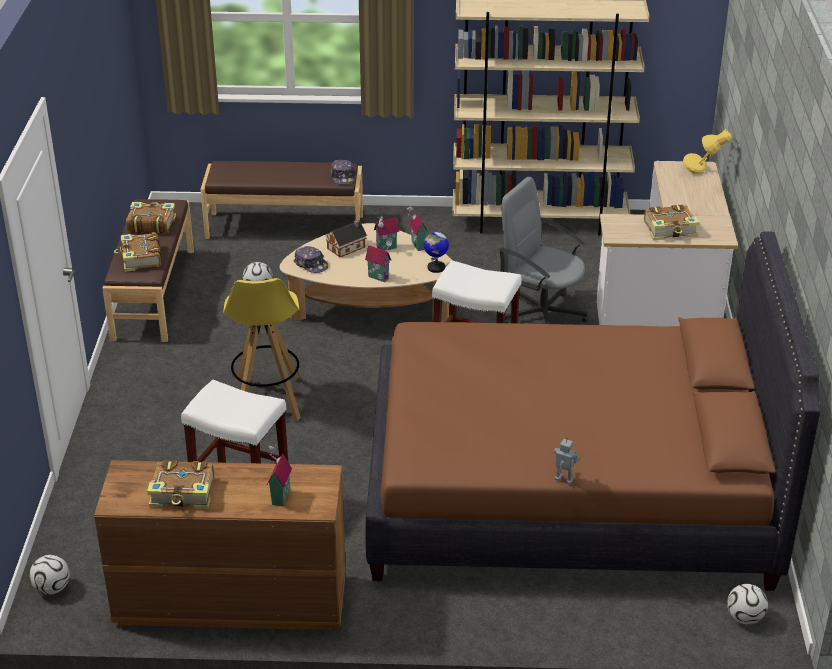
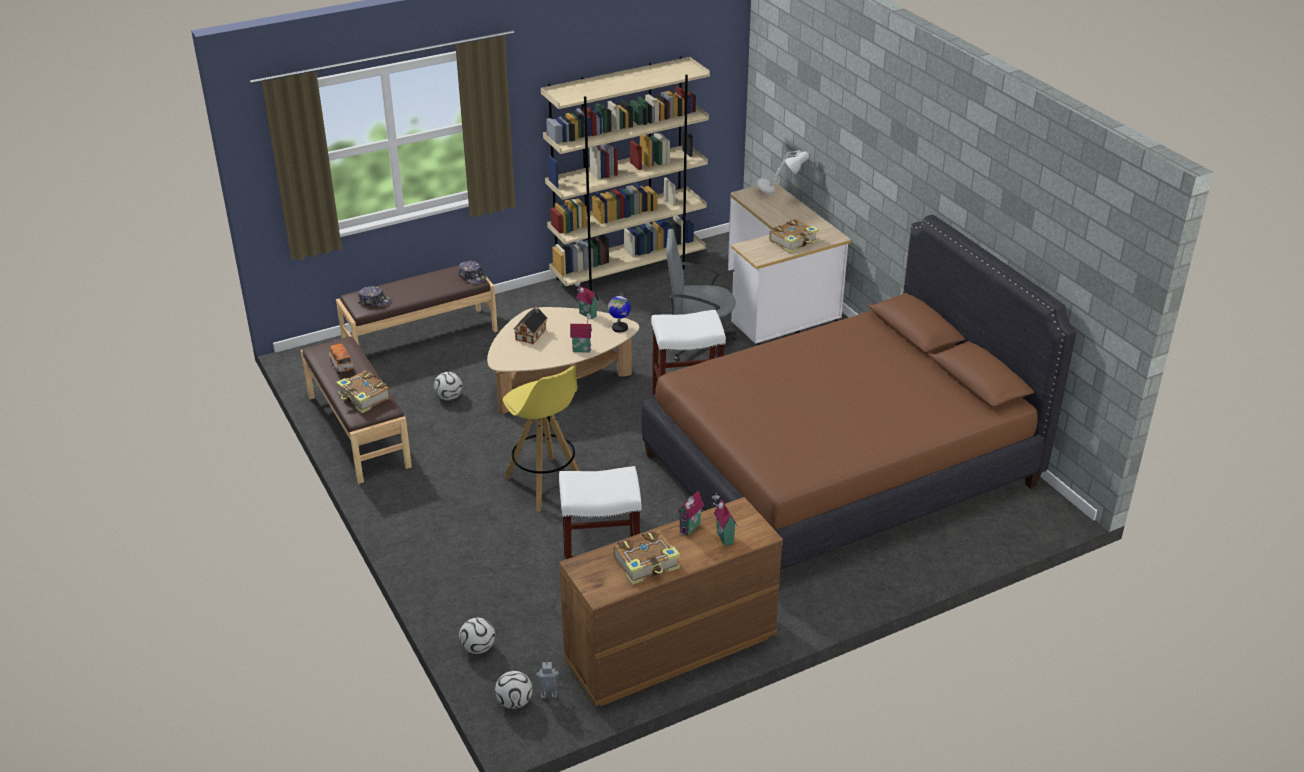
camera: 30 degrees left, 0 degrees up
book [126,202,176,234] -> toy car [328,344,354,374]
cap [294,246,328,273] -> cap moved to [358,286,391,307]
toy house [374,216,399,250] -> toy house moved to [677,491,704,536]
toy robot [554,437,580,485] -> toy robot moved to [537,661,559,699]
yellow table lamp [683,129,732,174] -> grey table lamp [756,150,809,195]
football [727,584,768,624] -> football moved to [459,618,495,654]

